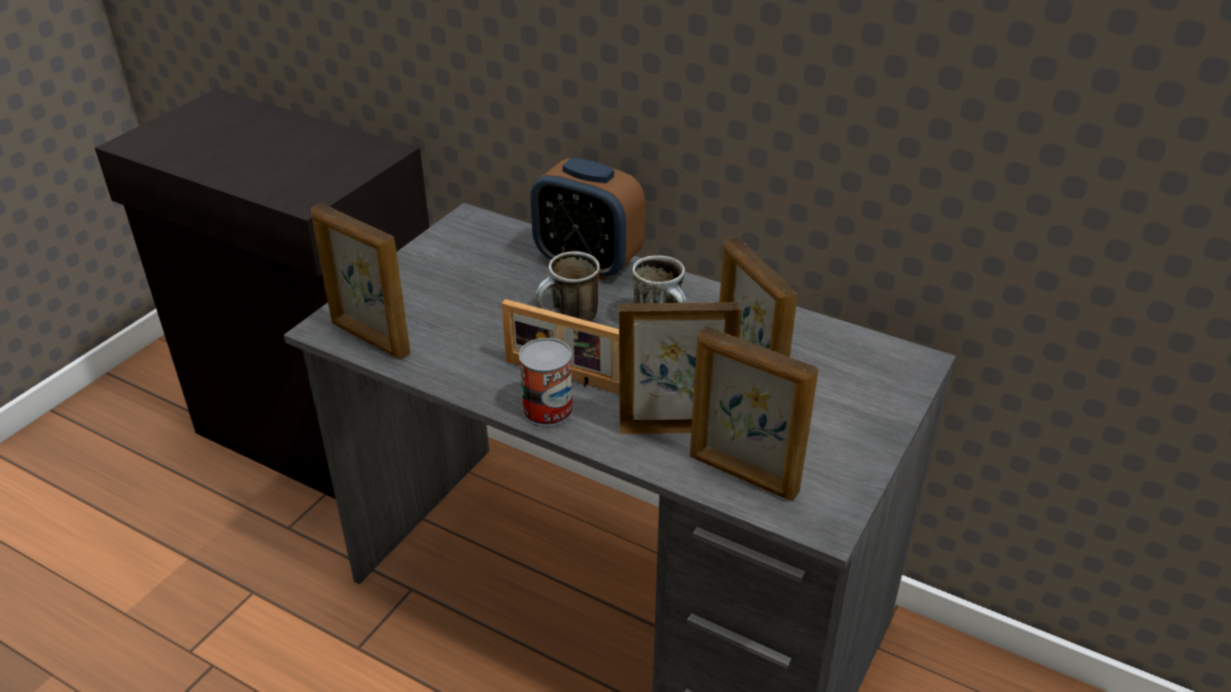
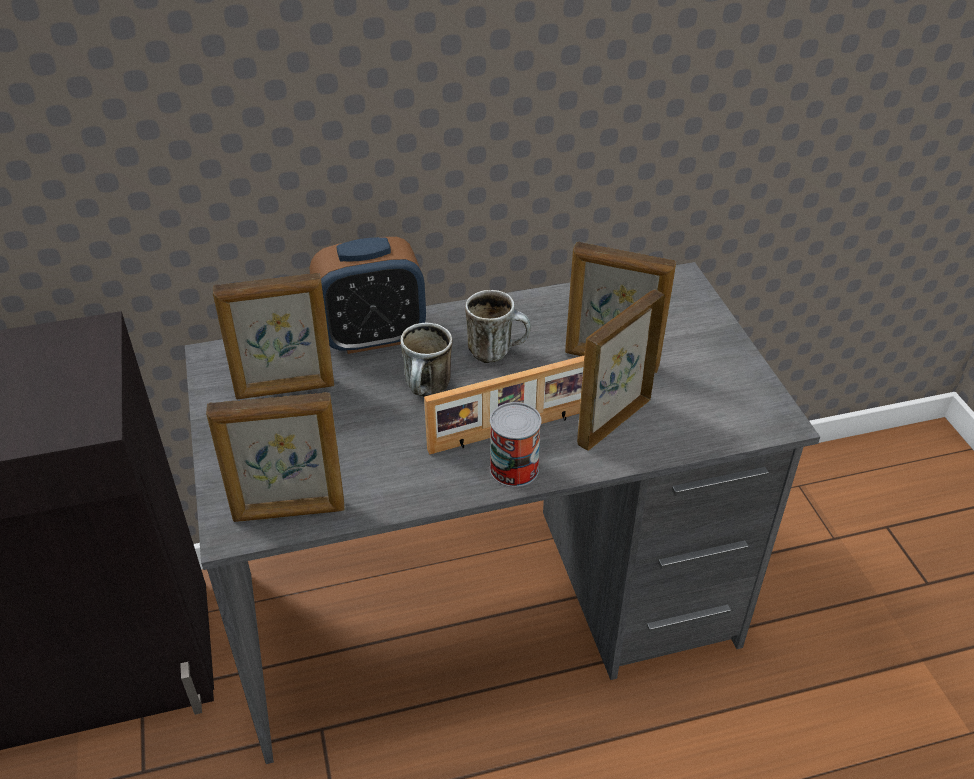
camera: 45 degrees left, 5 degrees up
picture frame [690,326,818,501] -> picture frame moved to [212,273,334,399]

